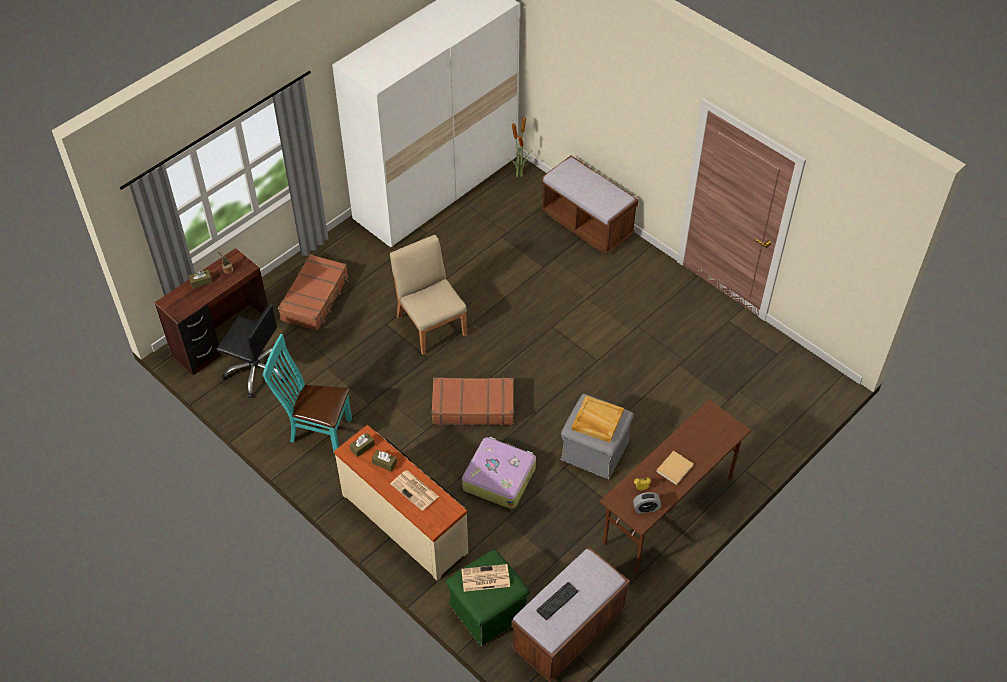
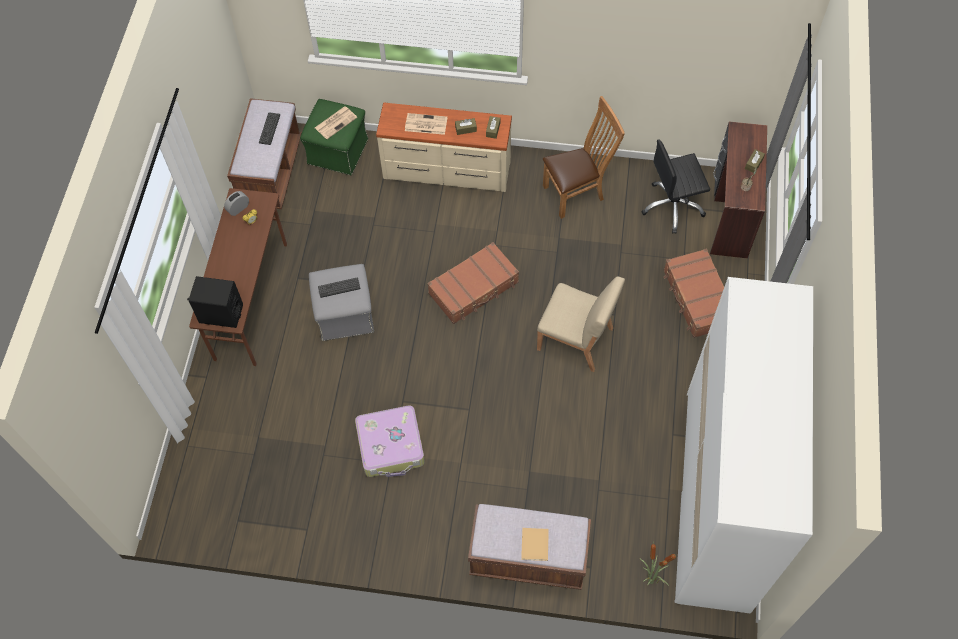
camera: 145 degrees right, 10 degrees up
turquoise chair [263,334,352,453] -> brown chair [543,96,625,219]
suitcase [462,437,536,509] -> suitcase moved to [355,405,425,477]
beige tray [571,396,624,442] -> keyboard [318,277,360,298]
beige book [656,451,694,485] -> beige book moved to [521,528,549,561]
none -> black speaker [187,276,243,328]

